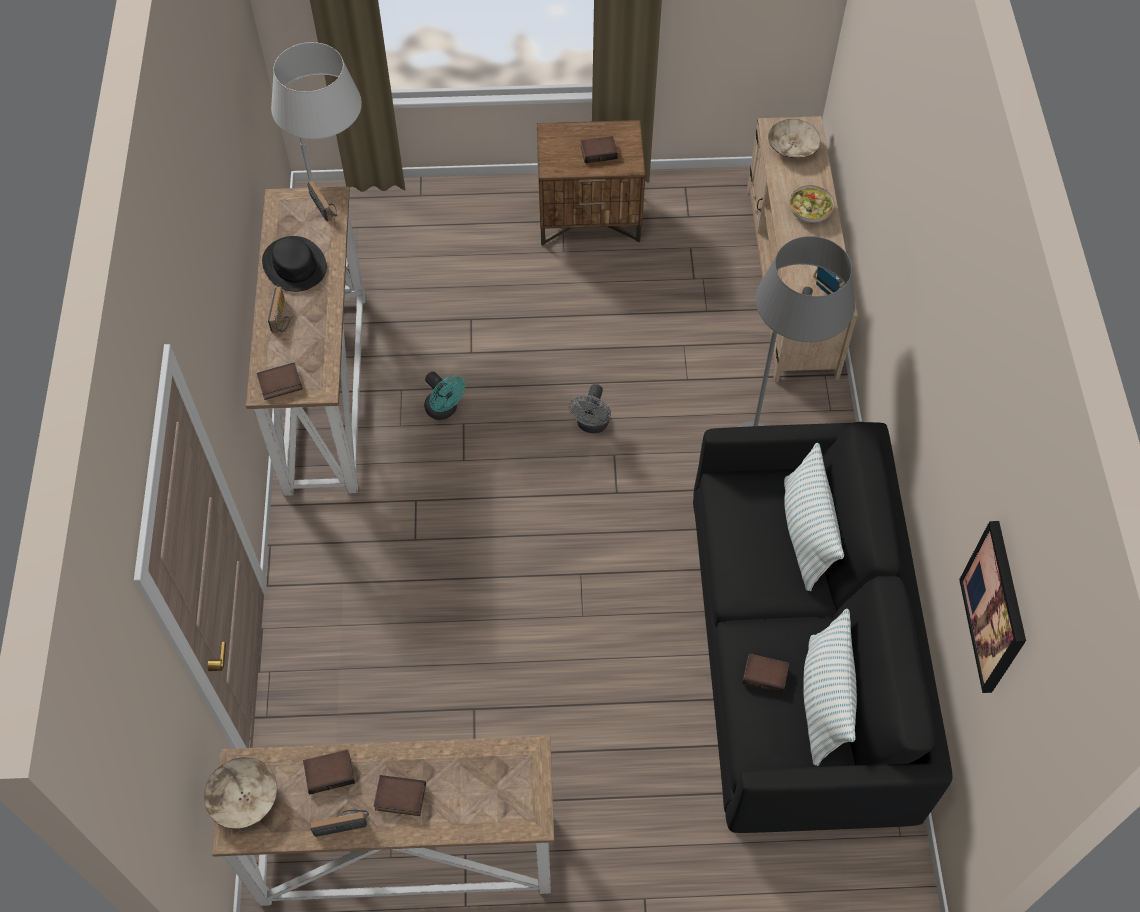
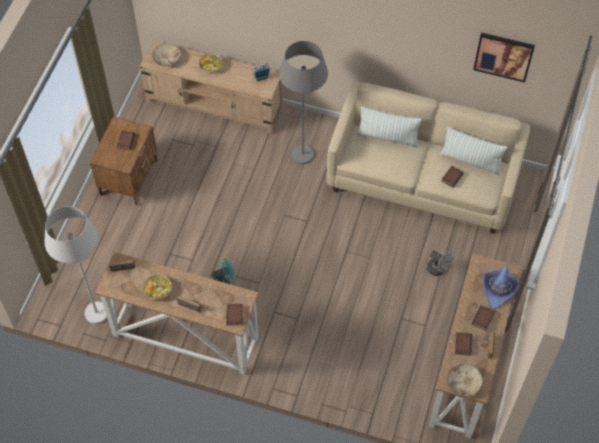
camera: 70 degrees left, 0 degrees up
black hat [262,236,327,292] -> bowl [144,275,172,300]
grey fan [569,384,611,433] -> grey fan moved to [427,250,453,276]
black sofa [693,422,953,833] -> beige sofa [327,82,530,234]
none -> purple hat [483,265,520,309]

